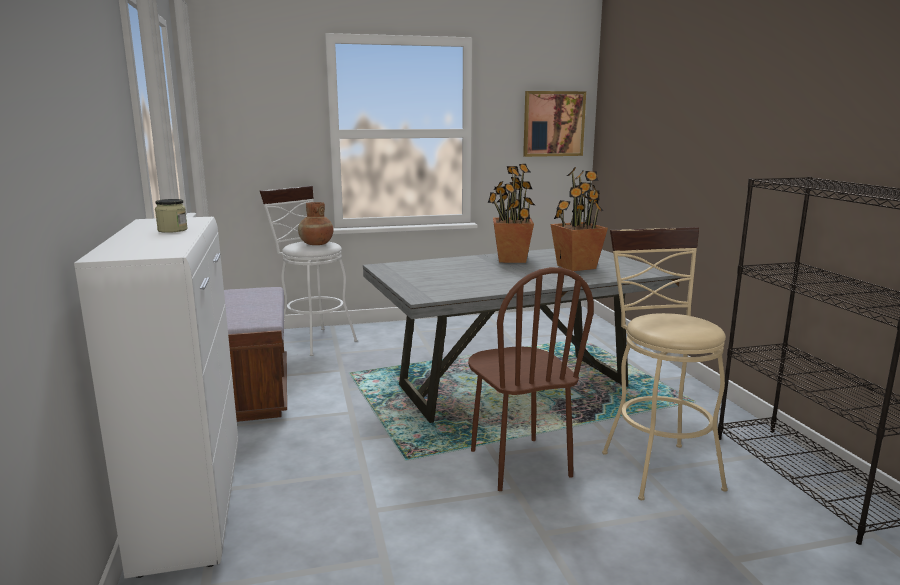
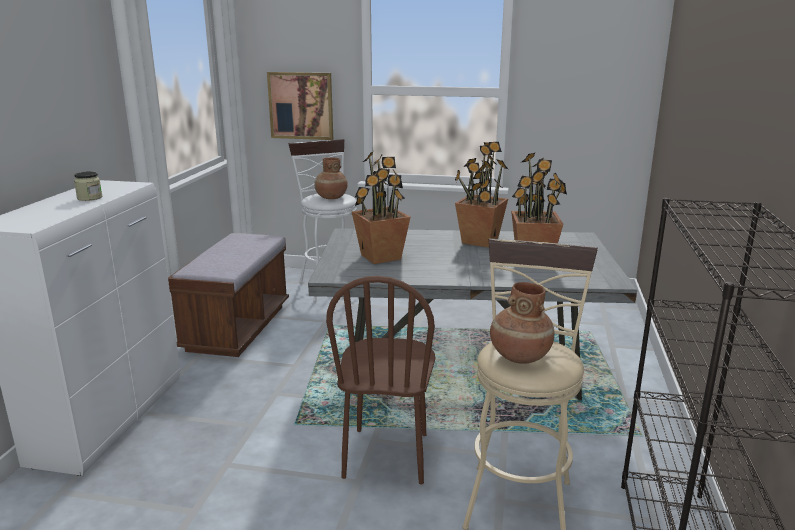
camera: 25 degrees right, 5 degrees up
picture [523,91,586,157] -> picture moved to [267,72,333,140]
none -> potted plant [351,151,410,264]
none -> brown vase [490,282,554,364]

